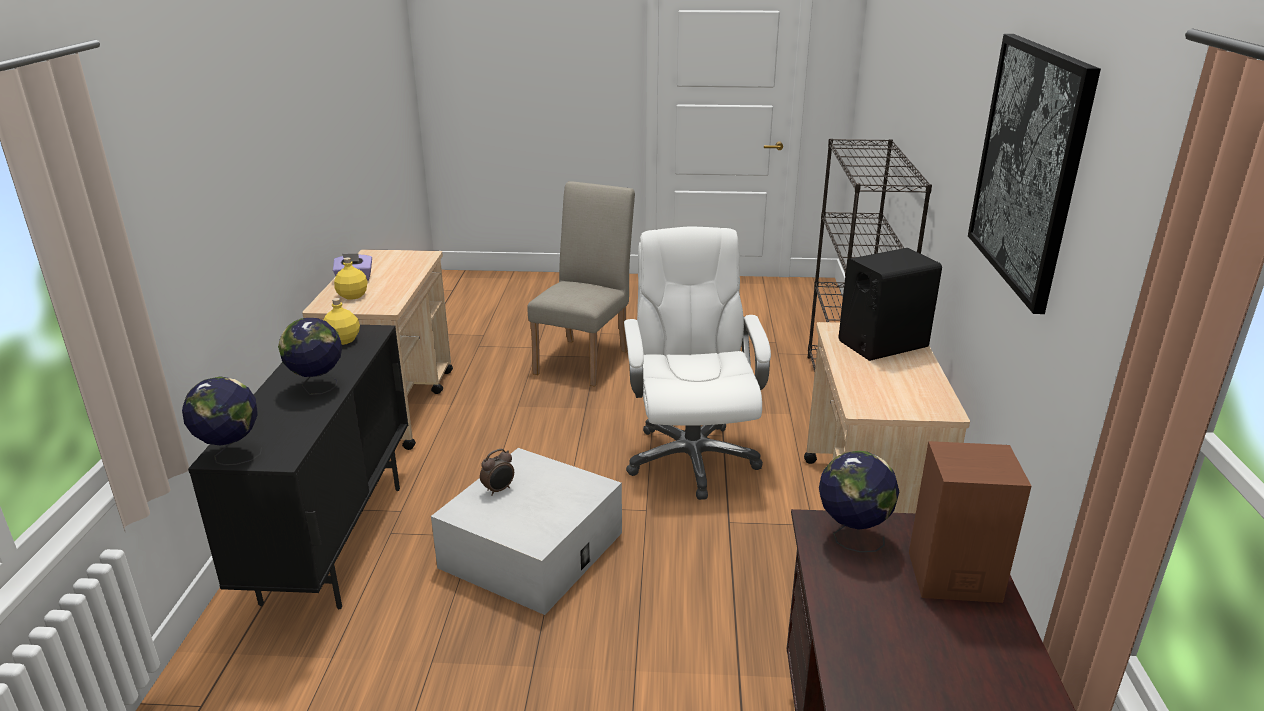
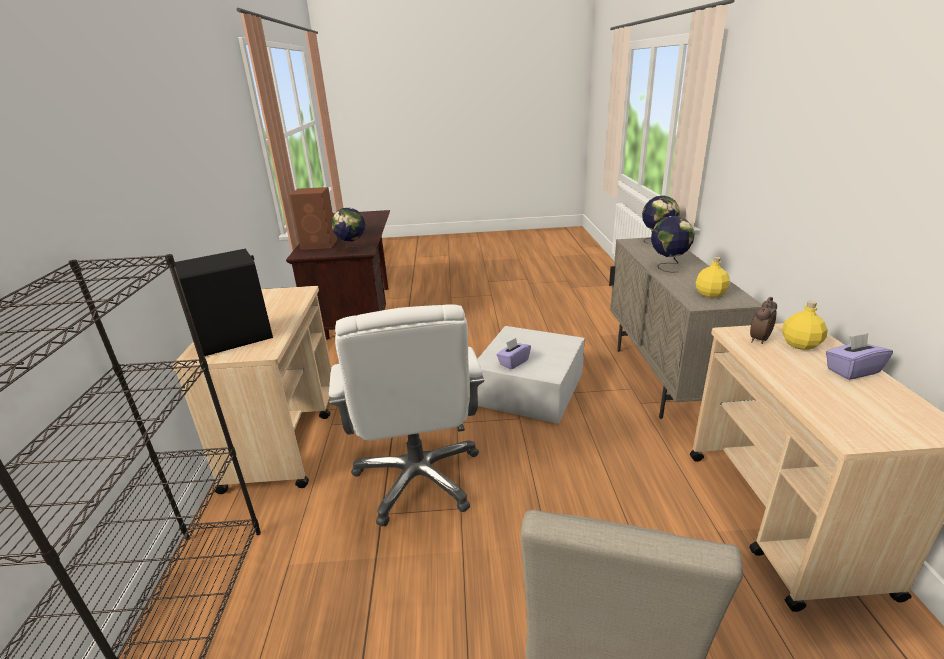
camera: 175 degrees right, 0 degrees up
black cabinet [188,325,408,609] -> beige cabinet [609,237,763,419]
alarm clock [480,449,514,496] -> alarm clock moved to [750,297,777,344]
picture [968,34,1101,314] -> none
none -> purple tissue box [496,338,531,369]

